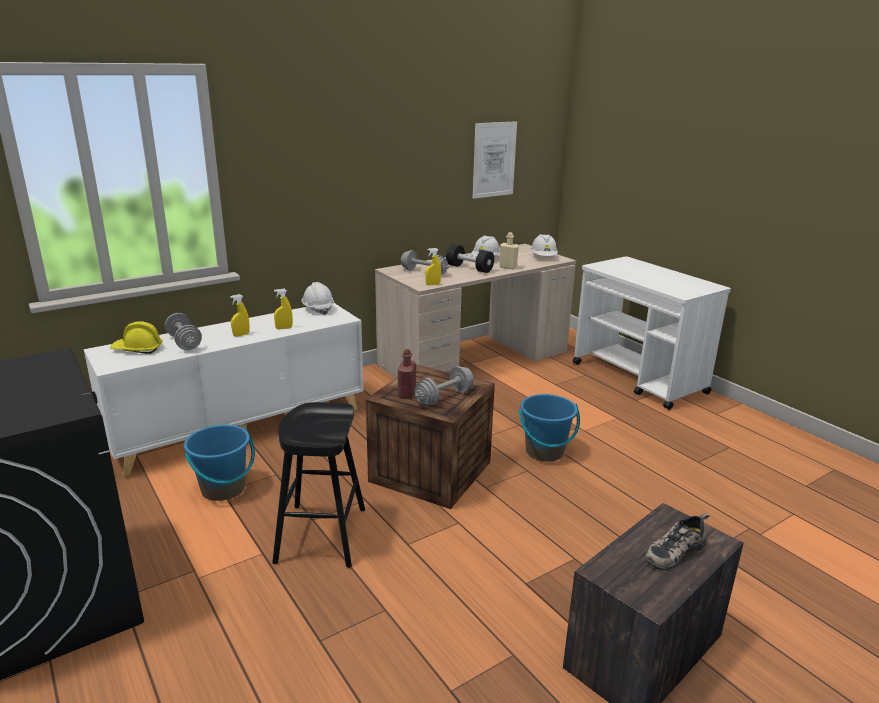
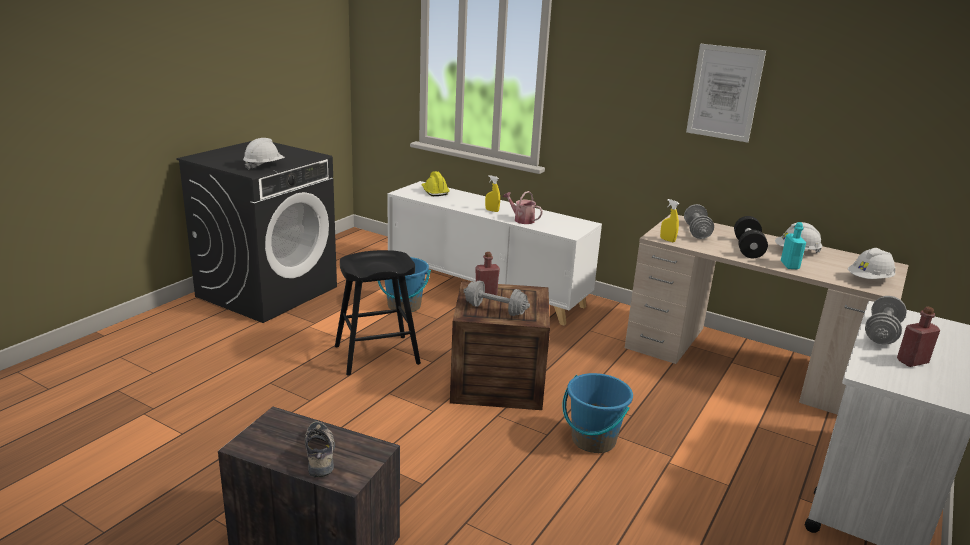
camera: 65 degrees right, 0 degrees up
grey dumbbell [165,313,202,350] -> grey dumbbell moved to [865,296,907,345]
yellow spray bottle [274,289,293,329] -> watering can [503,191,543,224]
white hard hat [302,282,334,315] -> white hard hat moved to [243,138,285,170]
picture [473,121,517,199] -> picture moved to [686,44,766,143]
beige bottle [499,232,519,269] -> turquoise bottle [781,222,806,269]
shoe [645,513,709,571] -> shoe turned 45 degrees clockwise [305,421,335,477]
none -> red bottle [897,307,940,367]

